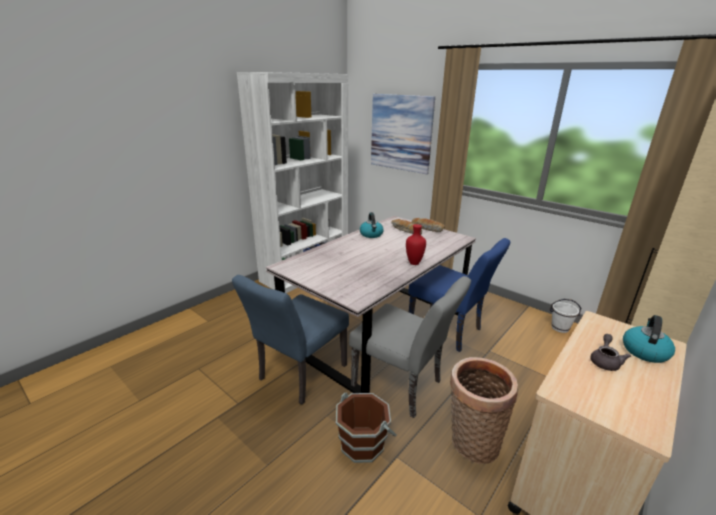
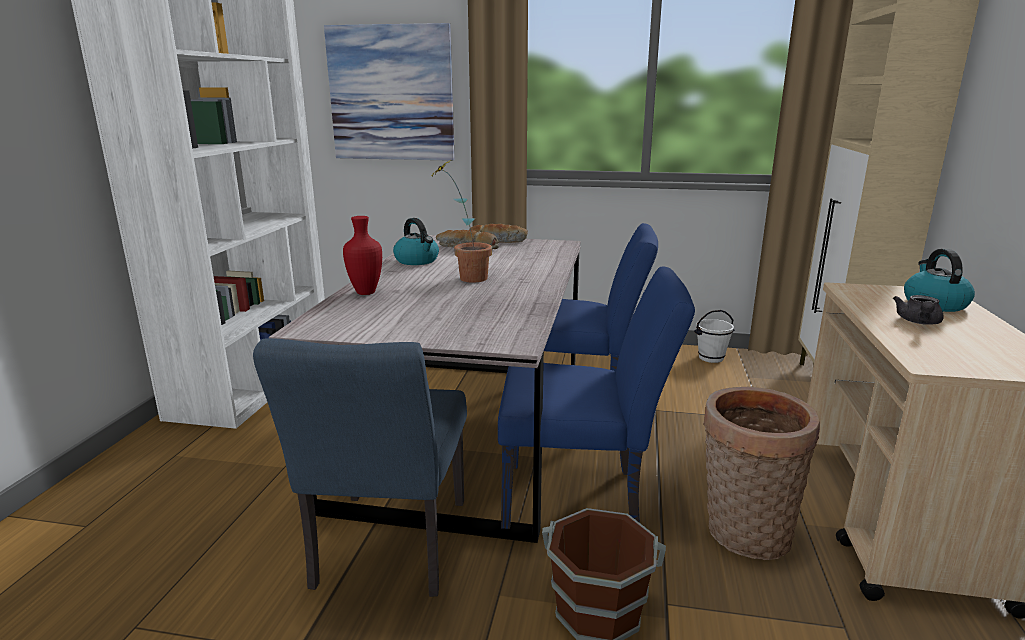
camera: 30 degrees left, 5 degrees down
grey chair [349,276,471,418] -> blue chair [498,266,695,529]
red vase [406,224,426,265] -> red vase moved to [343,216,382,295]
grey teapot [590,334,631,371] -> grey teapot turned 150 degrees counterclockwise [893,295,944,325]
none -> potted plant [431,160,492,282]

